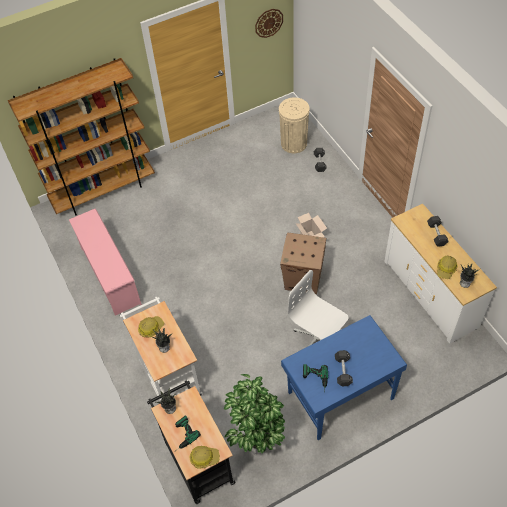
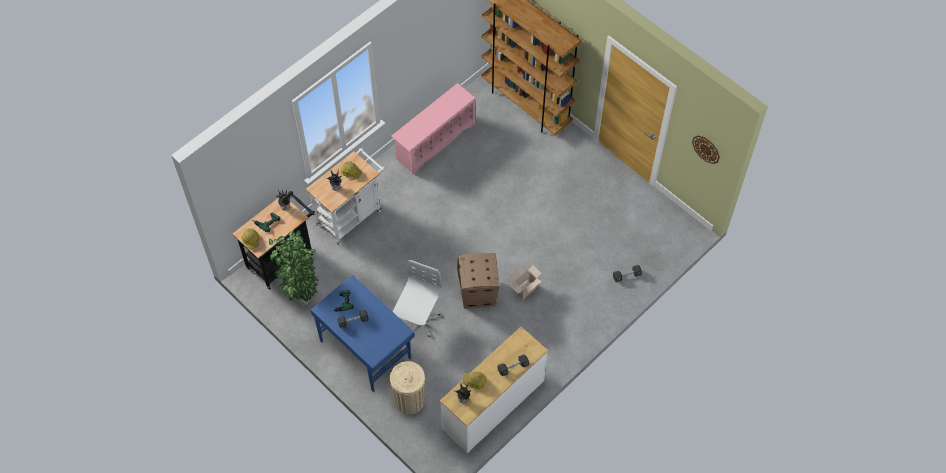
camera: 70 degrees right, 5 degrees up
beige trash can [279,98,310,153] -> beige trash can moved to [390,361,426,414]

